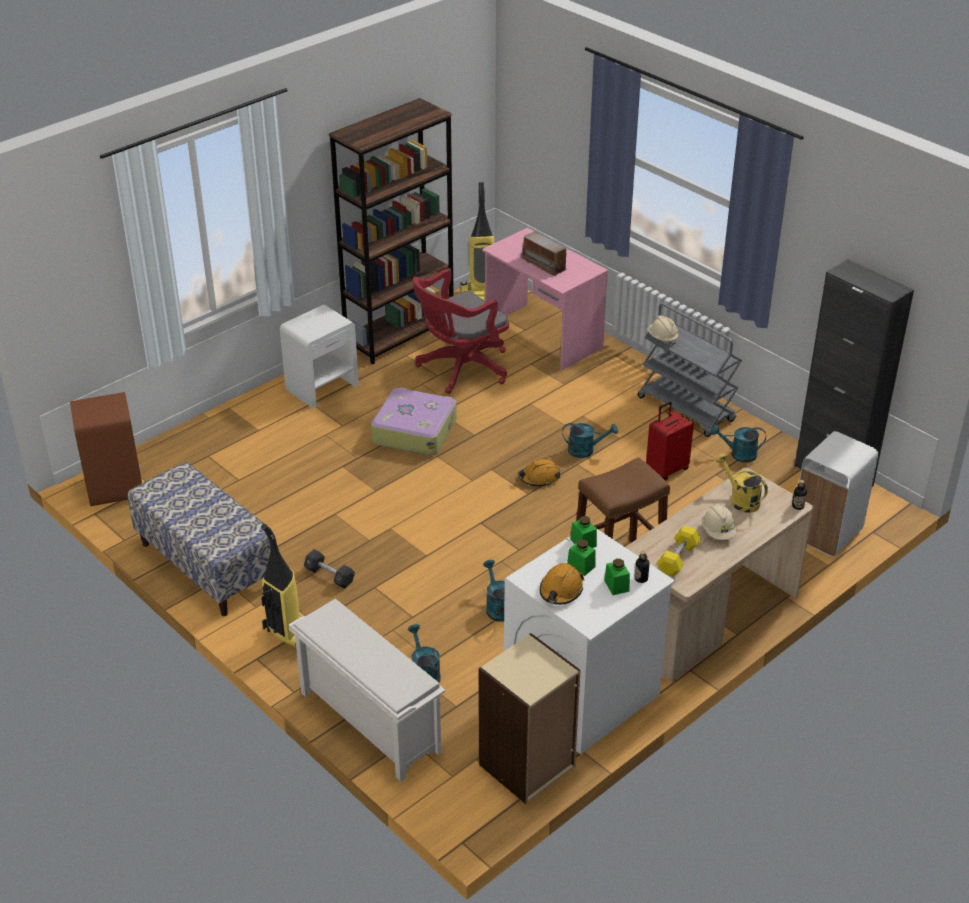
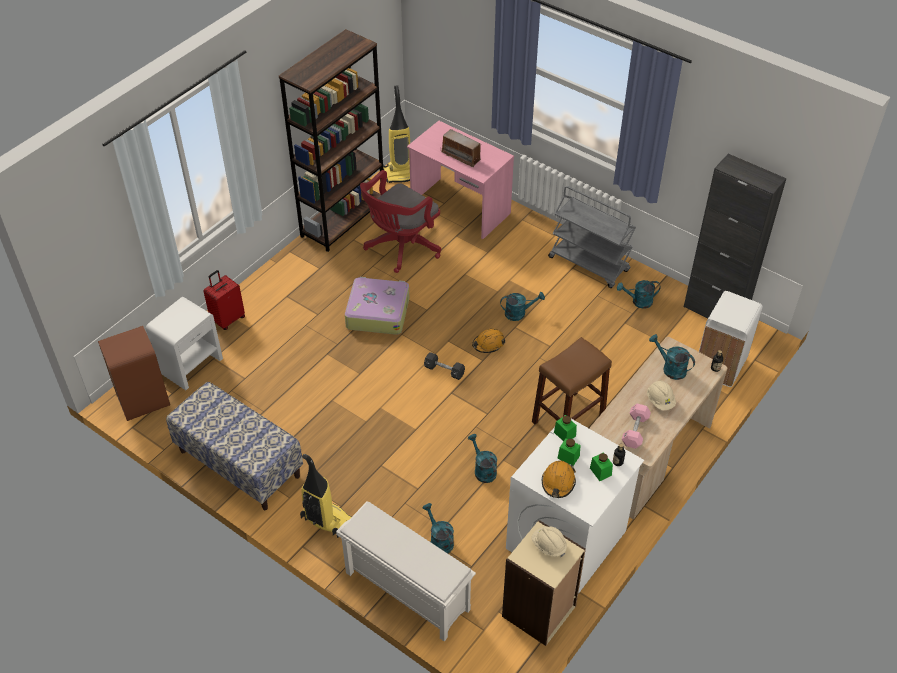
camera: 10 degrees left, 10 degrees up
white nightstand [280,305,359,408] -> white nightstand moved to [146,297,223,390]
black dumbbell [304,549,355,589] -> black dumbbell moved to [424,352,465,380]
red suitcase [646,401,694,480] -> red suitcase moved to [204,270,245,330]
beige hard hat [647,316,678,345] -> beige hard hat moved to [532,526,567,557]
yellow dumbbell [657,525,701,577] -> pink dumbbell [622,404,651,449]
yellow watering can [716,454,768,513] -> turquoise watering can [649,334,695,380]

